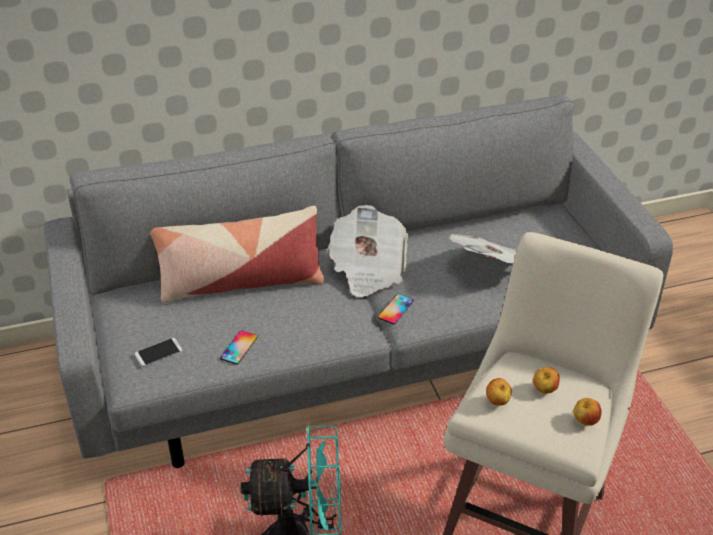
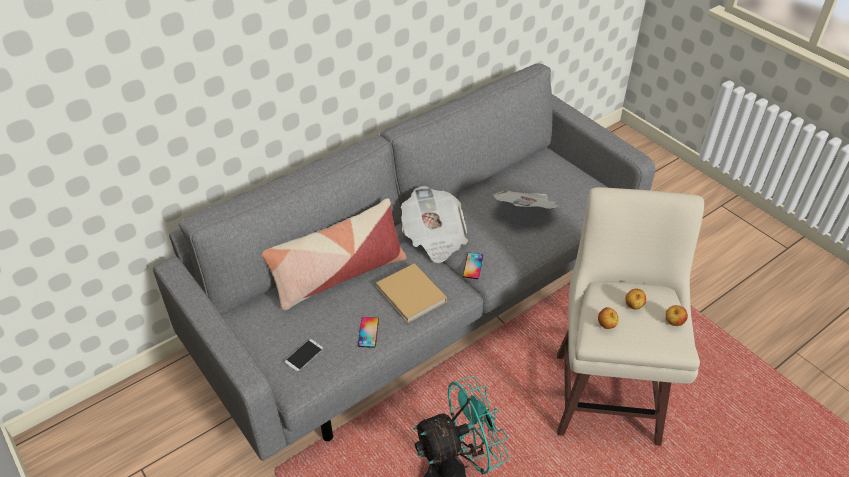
camera: 20 degrees left, 5 degrees up
none -> beige book [376,264,447,323]

